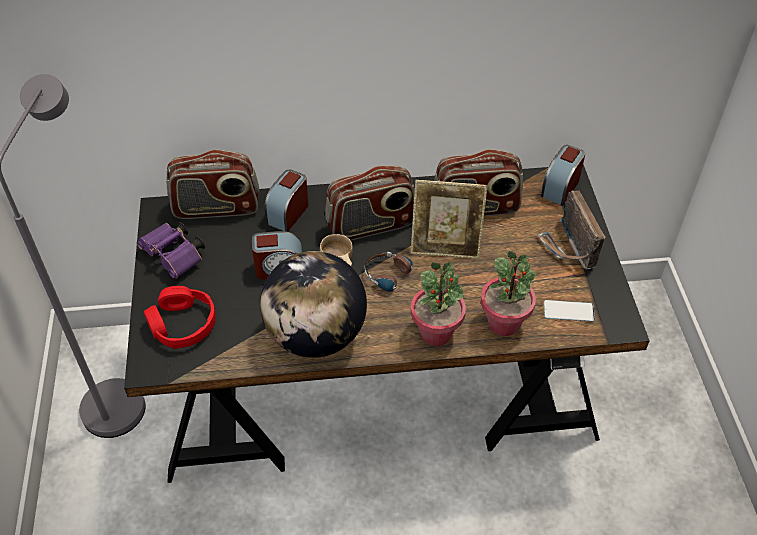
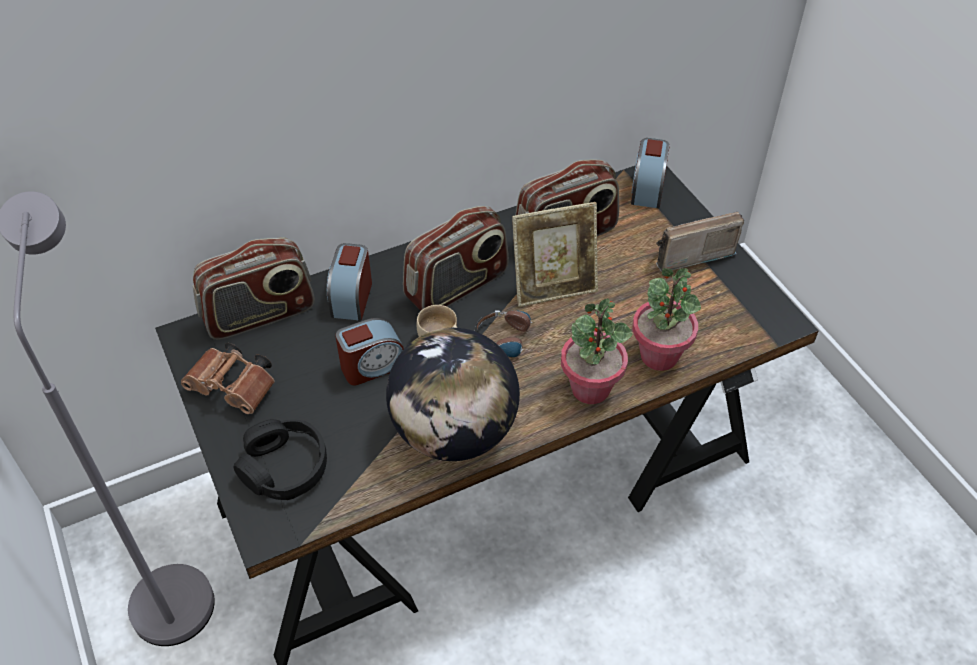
camera: 20 degrees left, 0 degrees up
purple binoculars [137,222,205,279] -> brown binoculars [181,343,275,414]
red headphones [144,286,216,348] -> black headphones [234,419,327,500]
radio [537,190,606,269] -> radio turned 105 degrees clockwise [656,212,744,272]
phone [544,300,595,322] -> none

